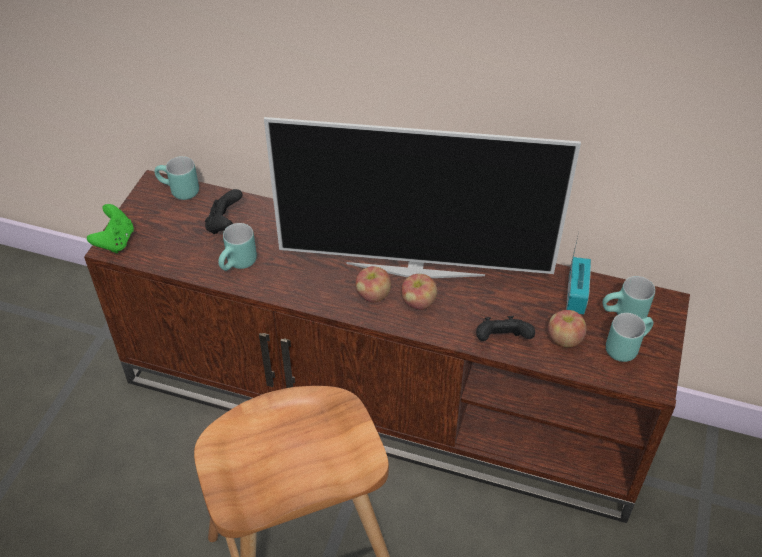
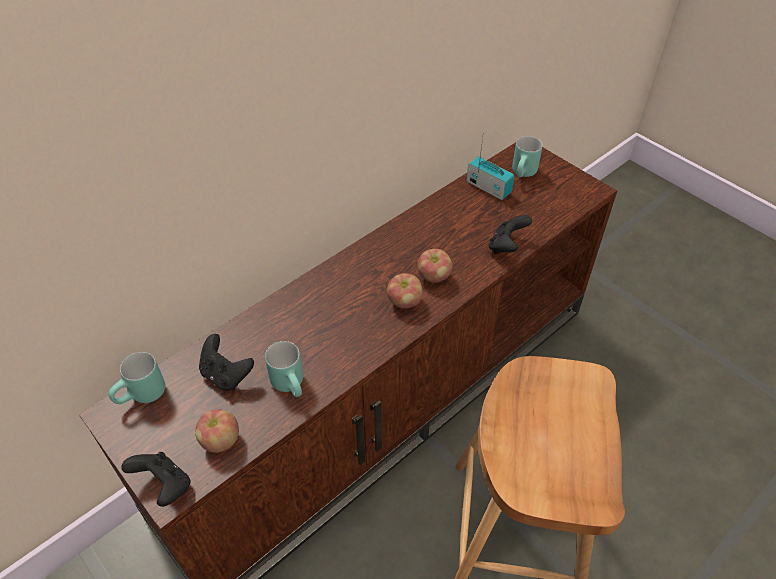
camera: 60 degrees left, 0 degrees up
green game controller [87,204,134,253] -> black game controller [121,452,191,507]
television [264,117,581,278] -> none
apple [548,310,586,348] -> apple moved to [195,409,239,453]
turquoise mug [606,313,653,362] -> none

